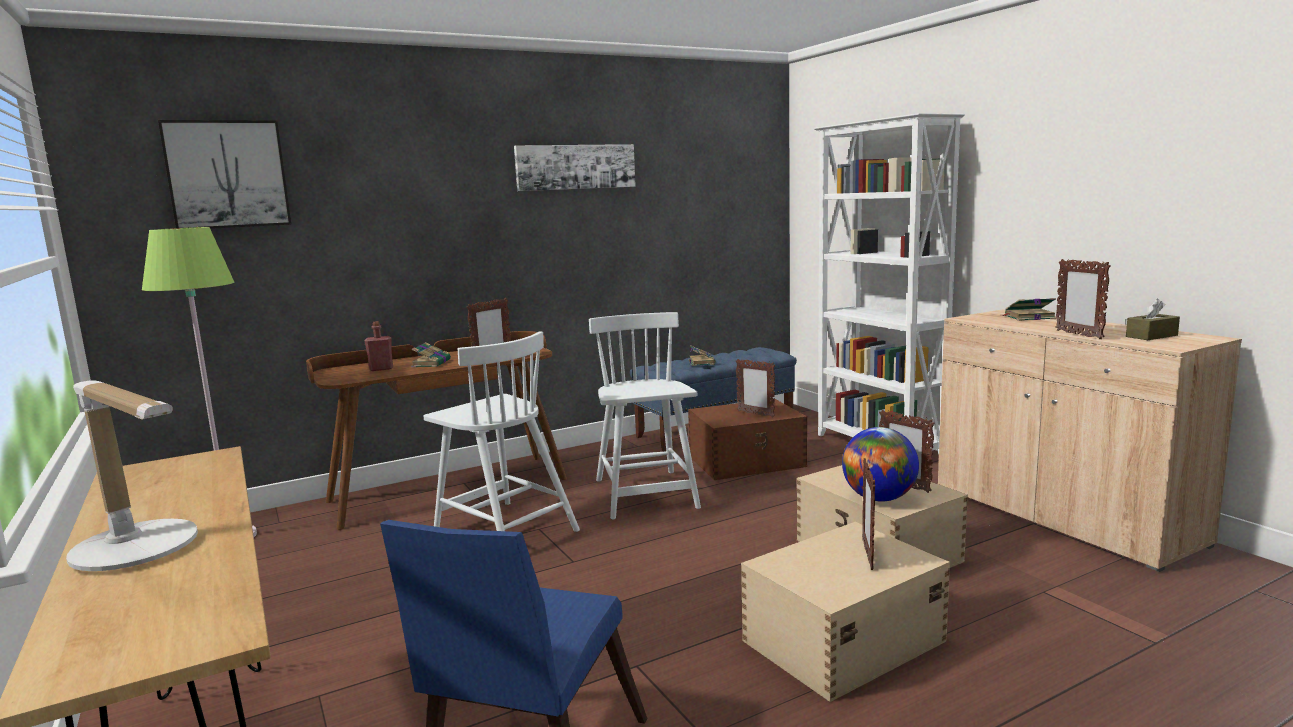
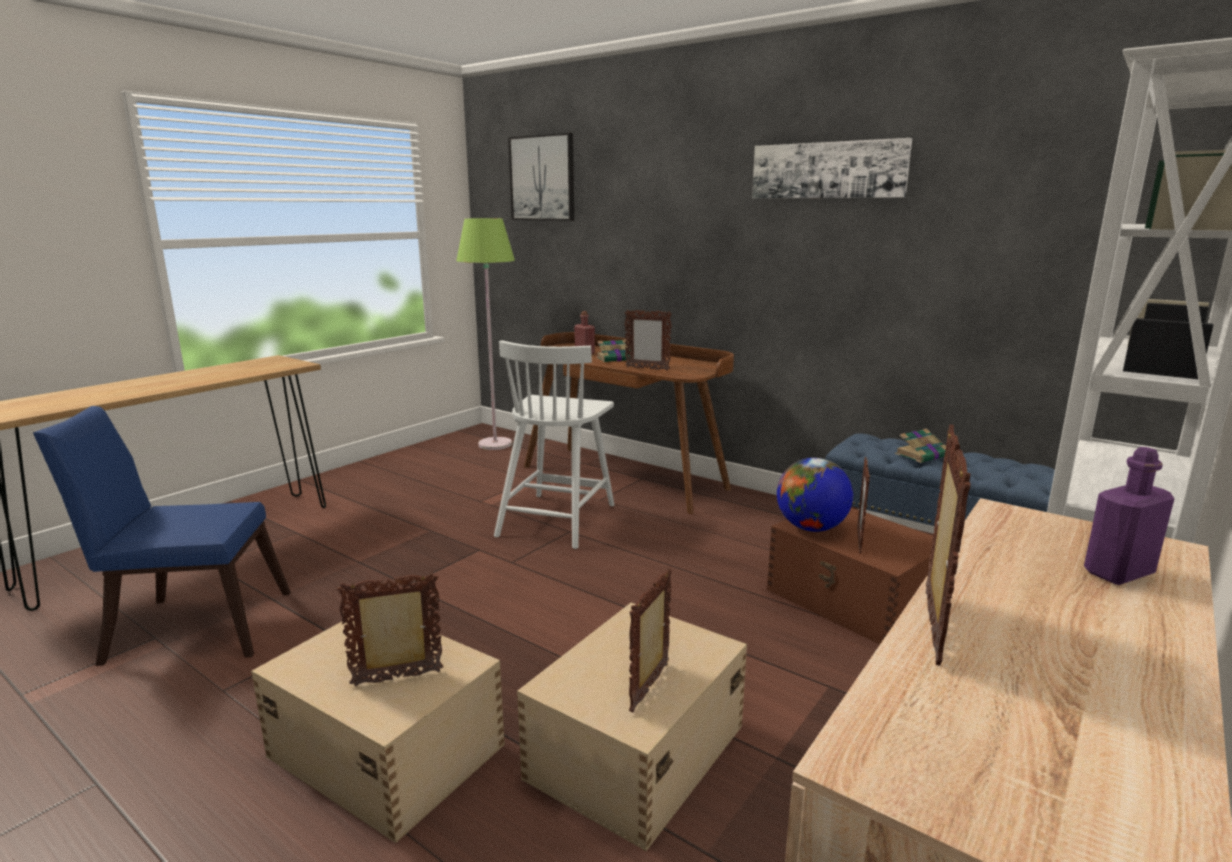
camera: 65 degrees right, 5 degrees up
table lamp [66,380,198,571] -> none
white chair [589,312,701,519] -> none
globe [842,427,919,502] -> globe moved to [777,458,853,532]
book [1003,298,1056,321] -> purple bottle [1084,447,1174,585]
picture frame [1055,259,1111,339] -> picture frame turned 150 degrees clockwise [926,425,970,666]
brown tissue box [1126,299,1180,340] -> none

